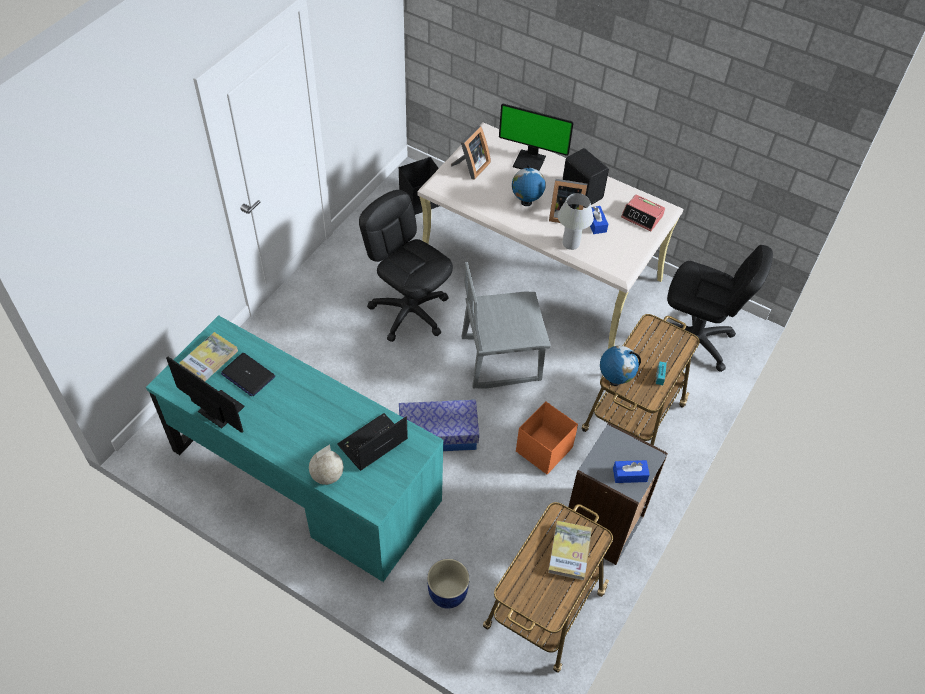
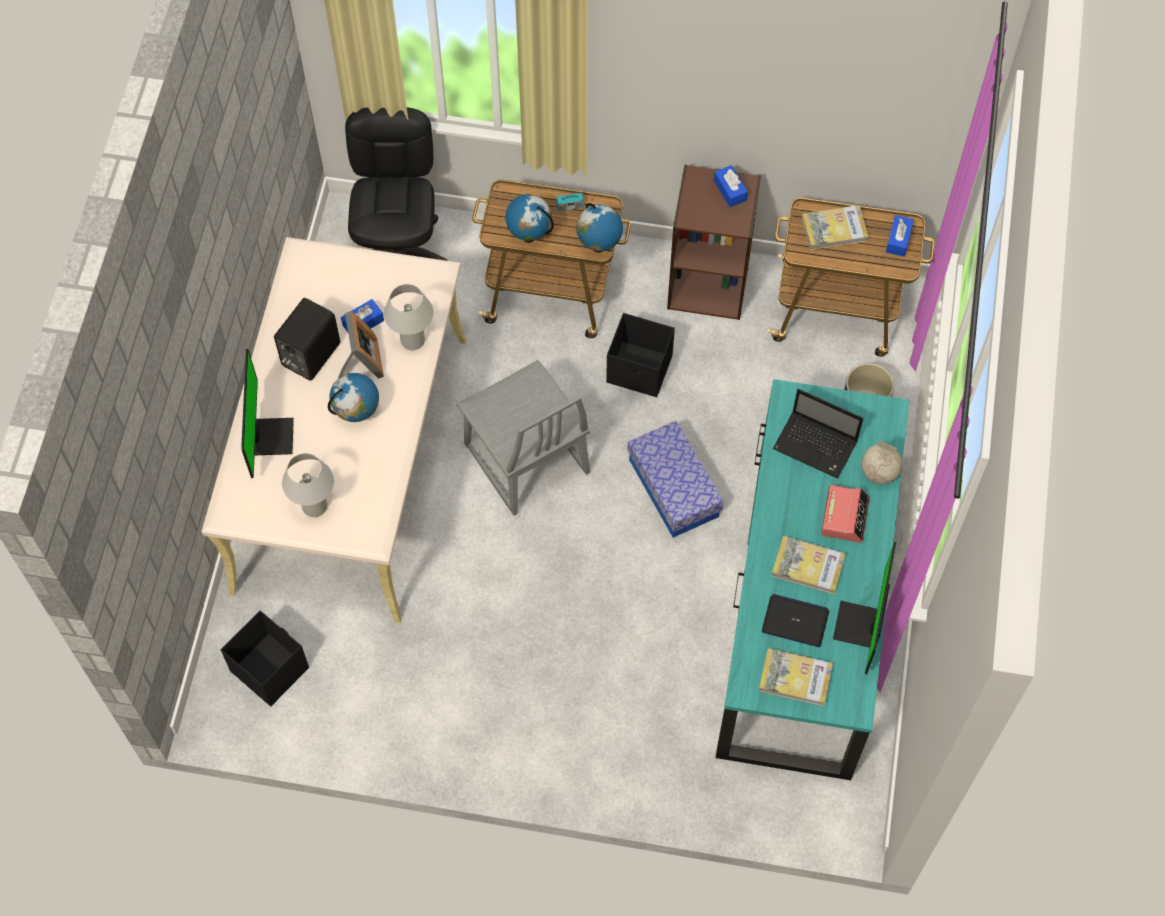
camera: 110 degrees left, 10 degrees up
laptop [221,353,275,397] -> laptop turned 90 degrees counterclockwise [762,594,829,647]
black office chair [359,190,453,342] -> none
picture frame [451,125,491,180] -> white table lamp [282,453,334,517]
orange storage box [516,401,578,474] -> black storage box [606,313,675,397]
grey bookcase [567,422,668,565] -> brown bookcase [667,165,761,320]
alarm clock [621,194,665,231] -> alarm clock moved to [821,485,870,543]
none -> globe [505,194,554,243]
none -> book [772,536,846,594]
none -> blue tissue box [886,215,914,257]

